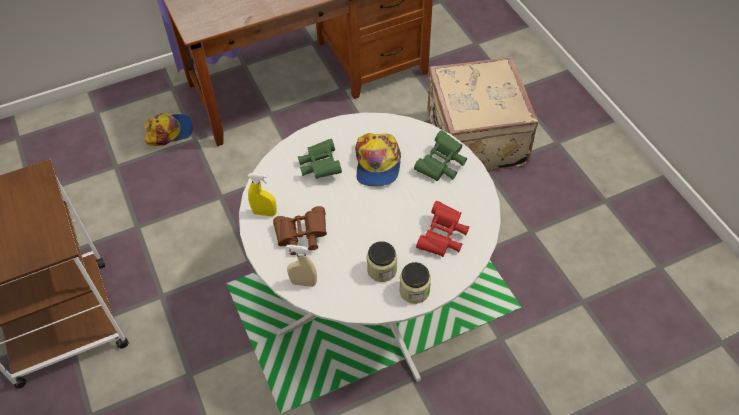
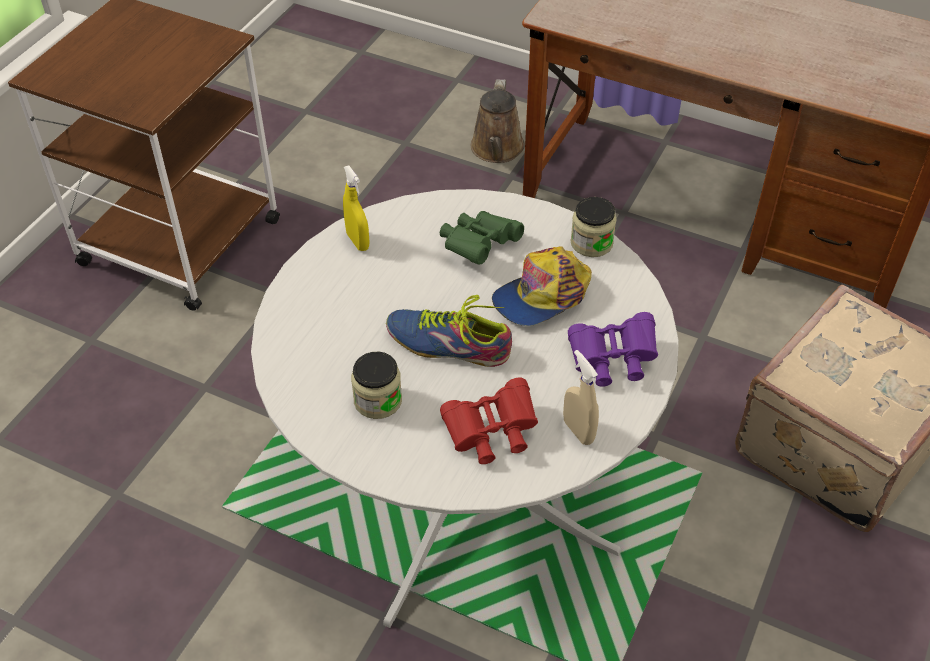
camera: 50 degrees right, 5 degrees down
cap [144,113,193,146] -> brown watering can [471,79,525,163]
brown binoculars [273,206,327,255] -> none
beige spray bottle [286,245,317,287] -> beige spray bottle moved to [563,350,599,445]
jar [399,262,431,304] -> jar moved to [570,197,617,257]
green binoculars [414,130,467,181] -> purple binoculars [568,312,658,387]
none -> shoe [386,295,512,367]

